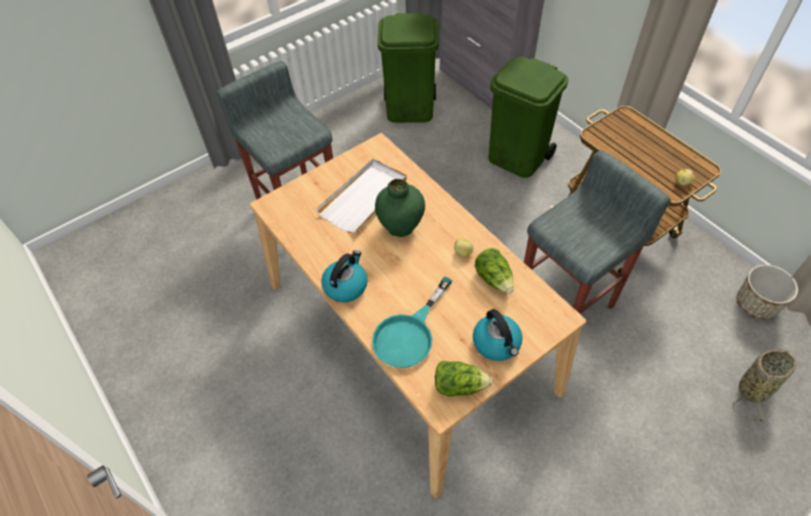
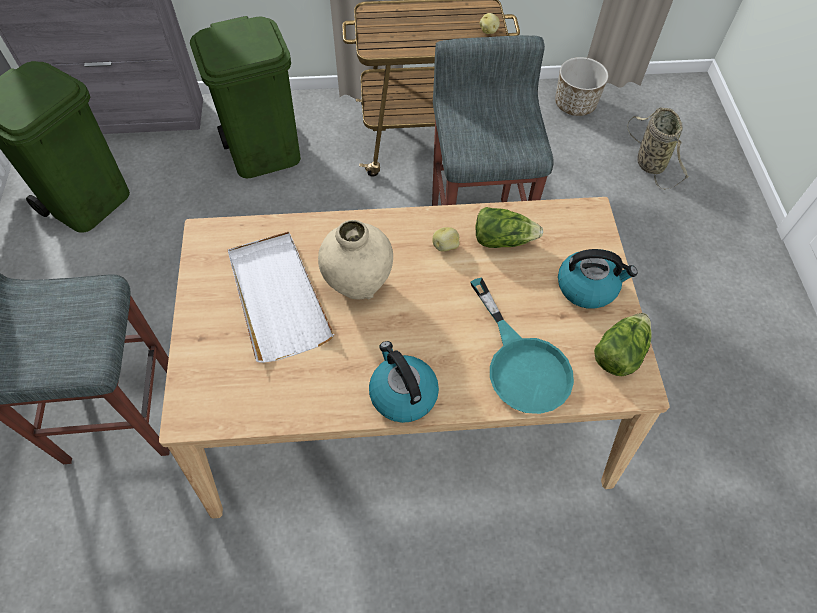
camera: 60 degrees left, 5 degrees up
green vase [375,179,425,237] -> beige vase [318,220,393,299]

